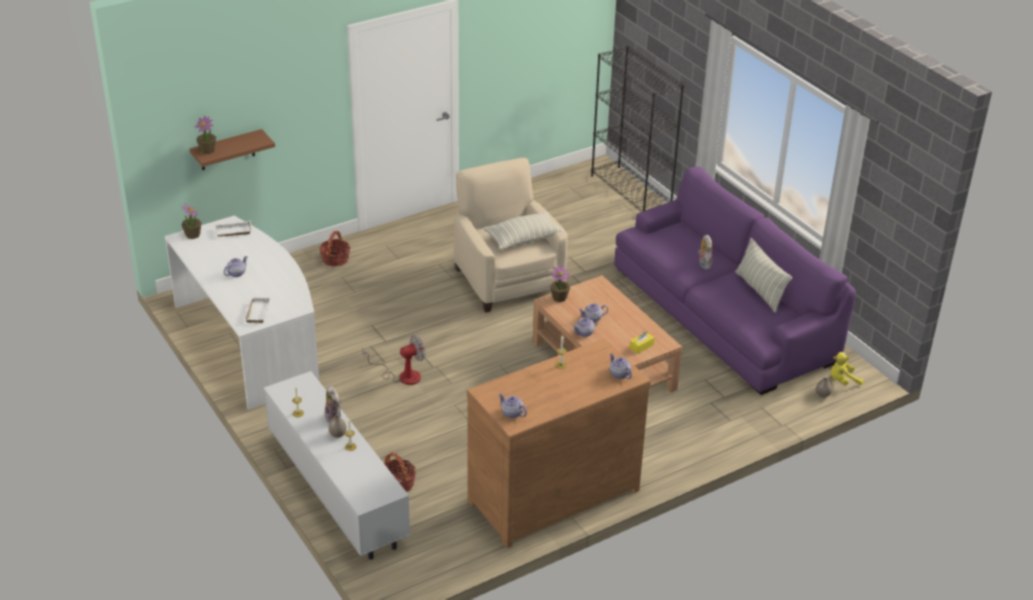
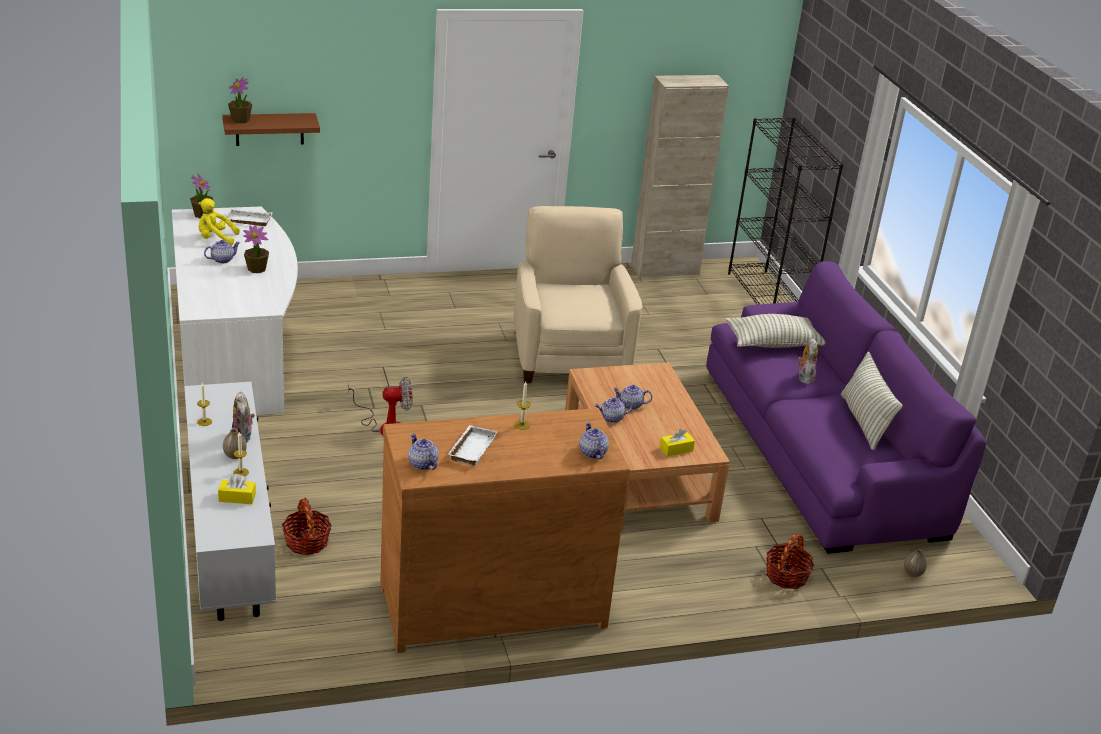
camera: 15 degrees right, 5 degrees down
white tray [244,298,270,323] -> white tray moved to [448,425,497,466]
basket [319,231,350,267] -> basket moved to [766,534,815,589]
pillow [484,212,564,250] -> pillow moved to [726,314,825,348]
potted plant [550,265,570,302] -> potted plant moved to [243,225,269,273]
yellow plush toy [830,352,863,385] -> yellow plush toy moved to [198,198,240,245]
none -> yellow tissue box [218,474,256,504]
none -> beige cabinet [631,75,729,278]

